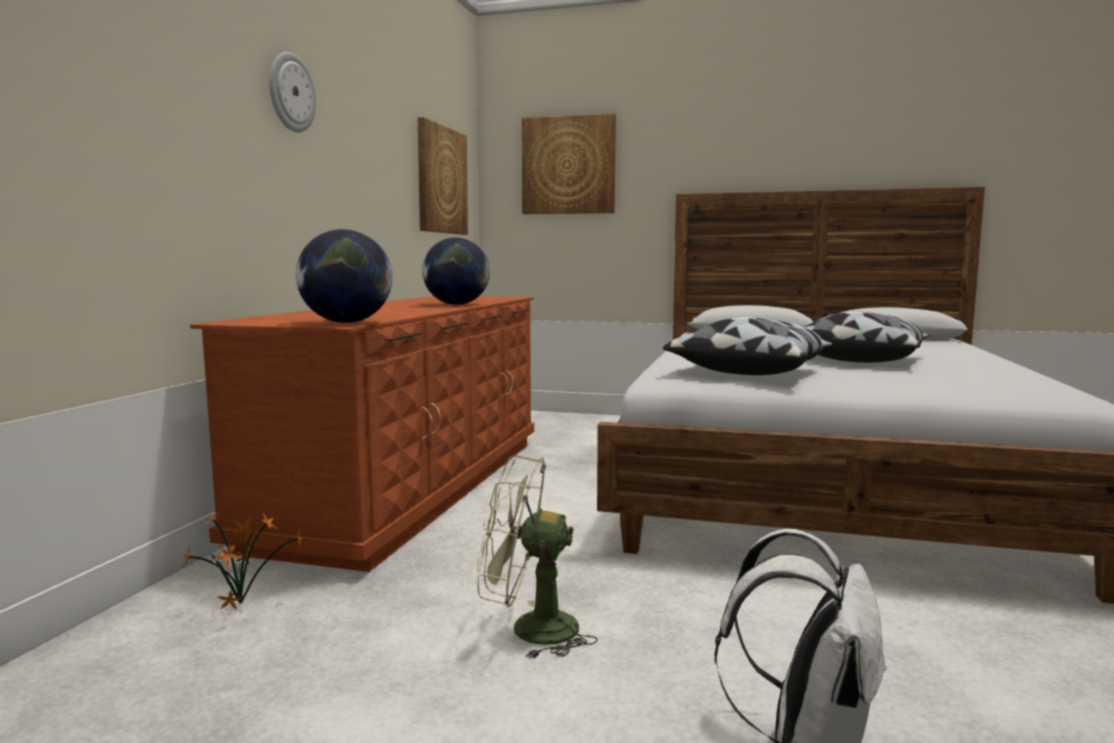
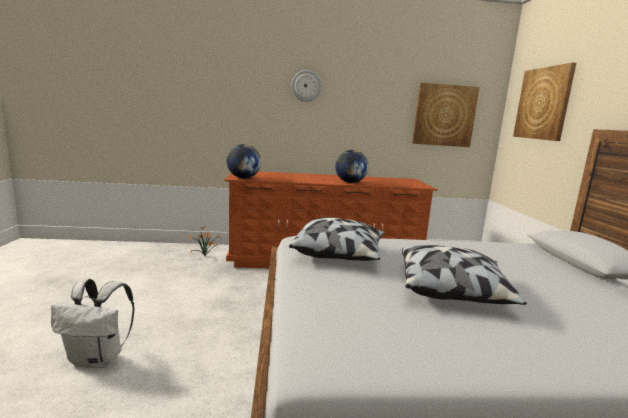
camera: 70 degrees right, 5 degrees up
green fan [477,455,598,659] -> none

